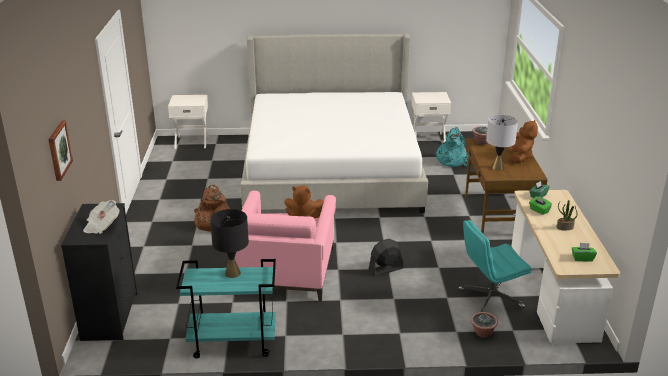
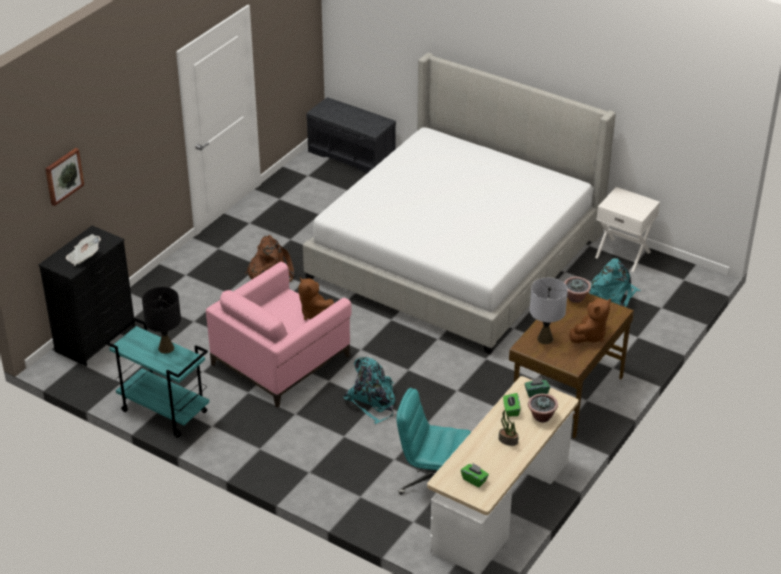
camera: 35 degrees right, 10 degrees up
white nightstand [168,95,209,149] -> grey bench [306,97,396,173]
black fan [368,239,403,276] -> turquoise backpack [344,357,395,424]
potted plant [471,312,498,338] -> potted plant moved to [528,394,558,423]

